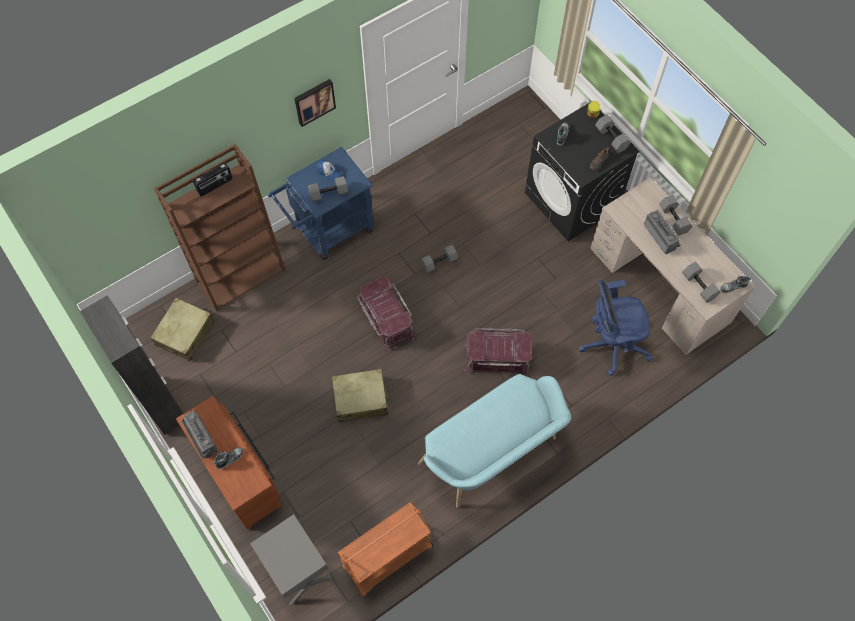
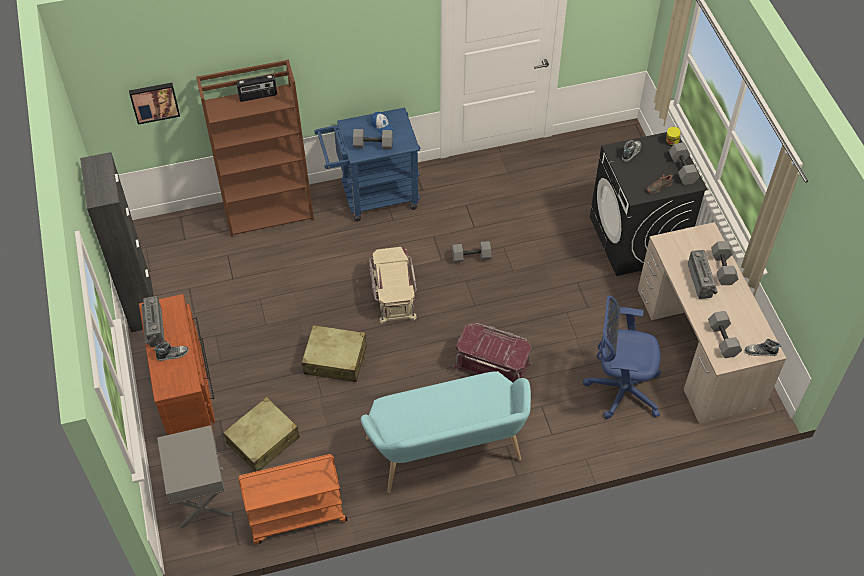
camera: 20 degrees right, 10 degrees down
beige suitcase [151,298,215,361] -> beige suitcase moved to [223,397,300,472]
picture [294,79,336,127] -> picture moved to [129,83,180,125]
red storage box [357,277,415,352] -> beige storage box [369,247,417,324]

